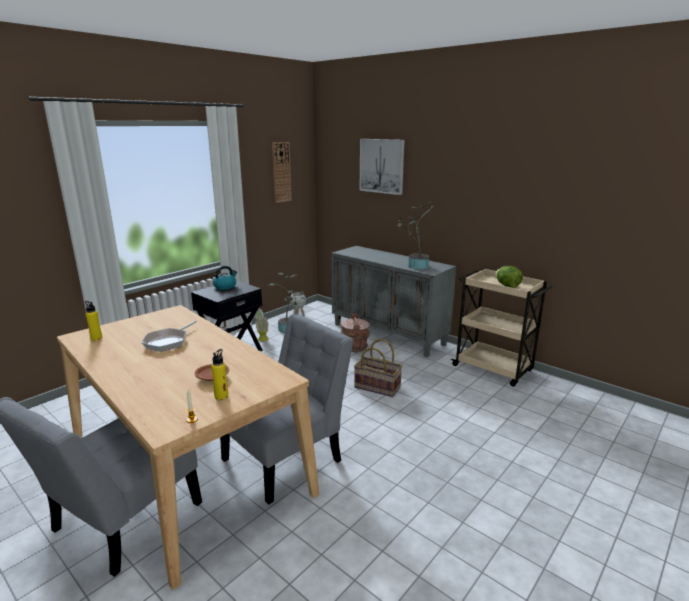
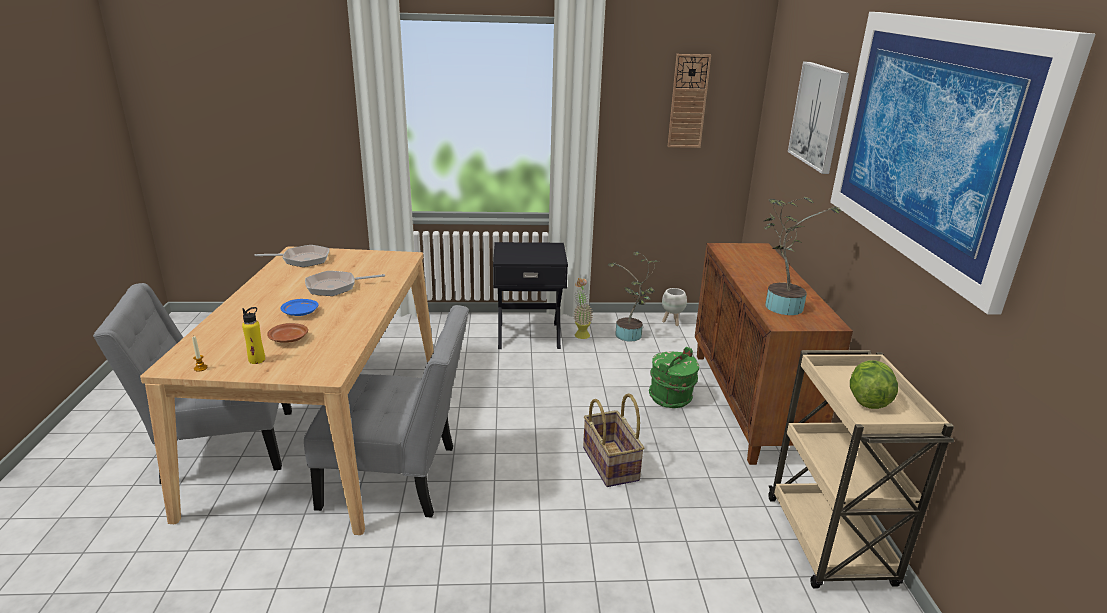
camera: 45 degrees right, 5 degrees up
yellow bottle [85,301,102,341] -> frying pan [254,245,330,267]
kettle [213,266,237,290] -> none
grey cabinet [331,246,456,357] -> brown cabinet [695,243,853,465]
brown bucket [341,314,370,352] -> green bucket [649,347,699,408]
none -> blue plate [281,299,319,316]
none -> picture [830,12,1096,314]

